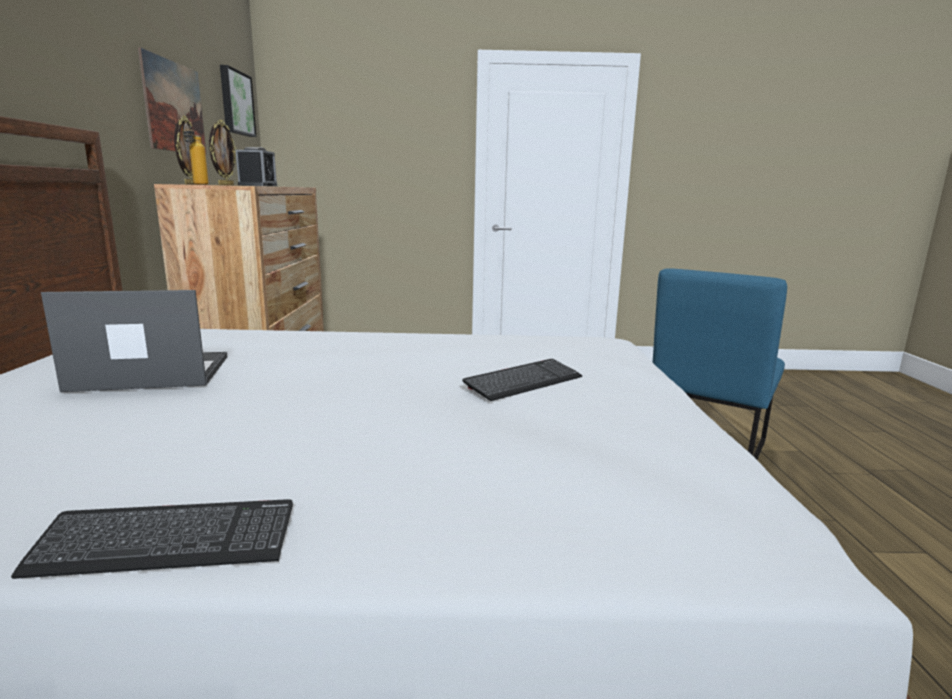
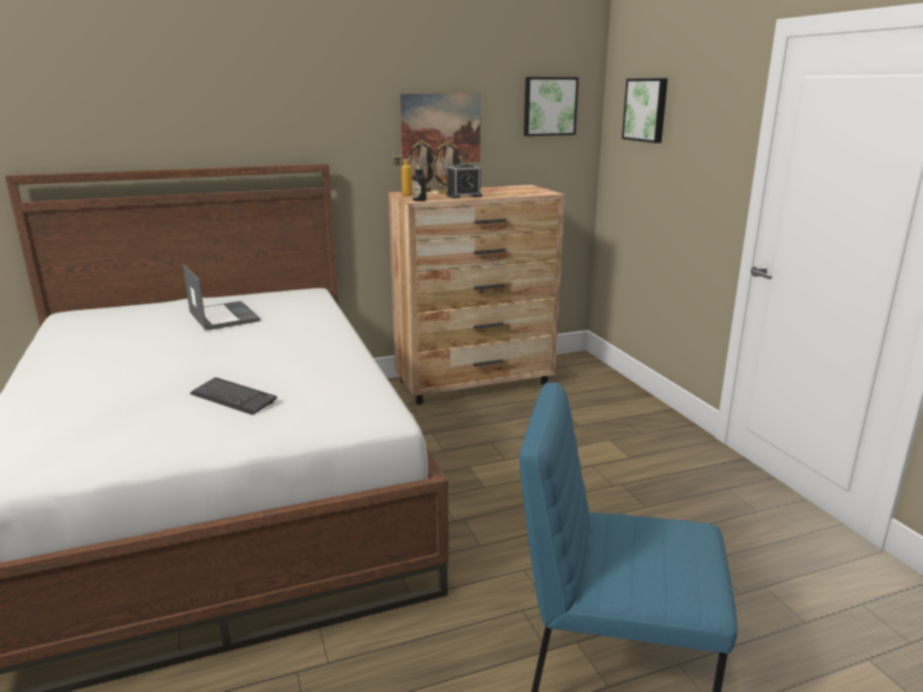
camera: 70 degrees right, 5 degrees up
keyboard [11,499,293,579] -> none
none -> bottle [412,163,427,201]
none -> picture [622,78,668,143]

